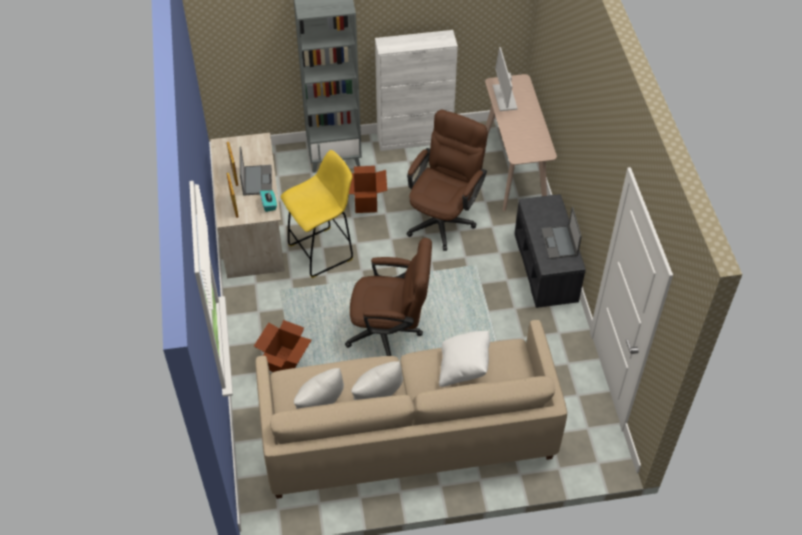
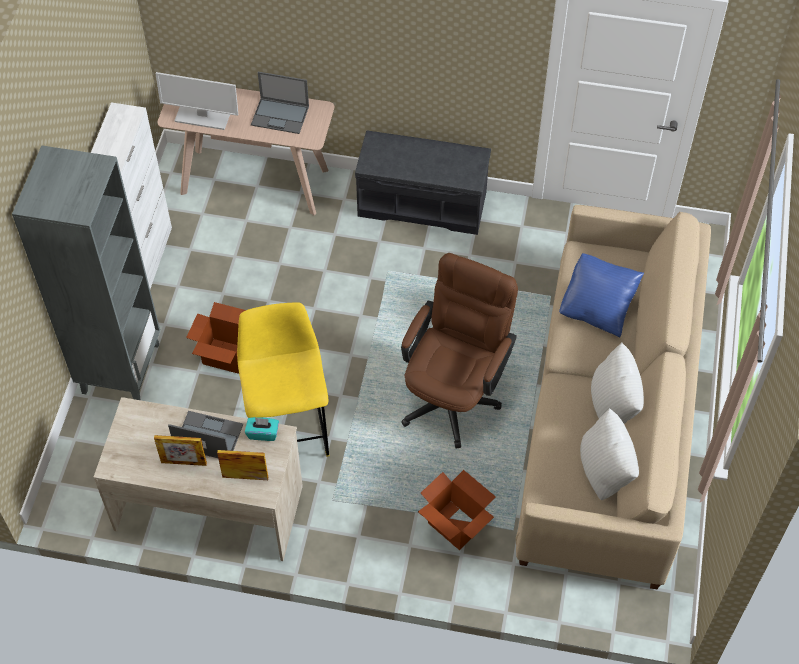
camera: 70 degrees left, 5 degrees up
brown office chair [407,109,488,251] -> none
white pillow [439,331,490,387] -> blue pillow [559,253,644,338]
laptop [541,206,582,259] -> laptop moved to [251,72,309,134]

